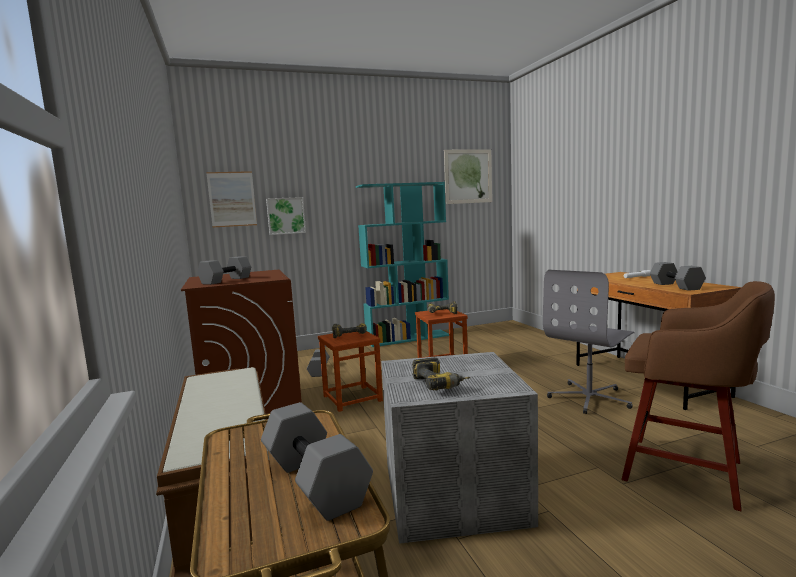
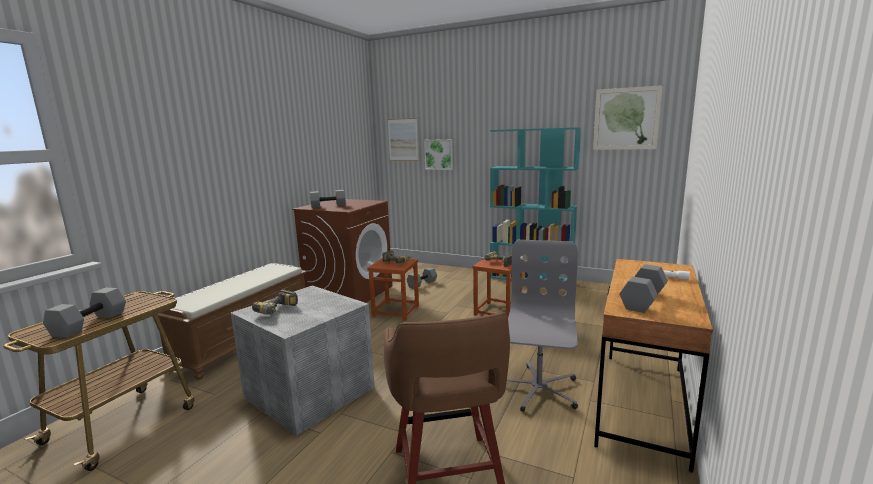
camera: 45 degrees right, 5 degrees up
grey office chair [543,270,635,414] -> grey office chair turned 105 degrees clockwise [507,240,578,412]

